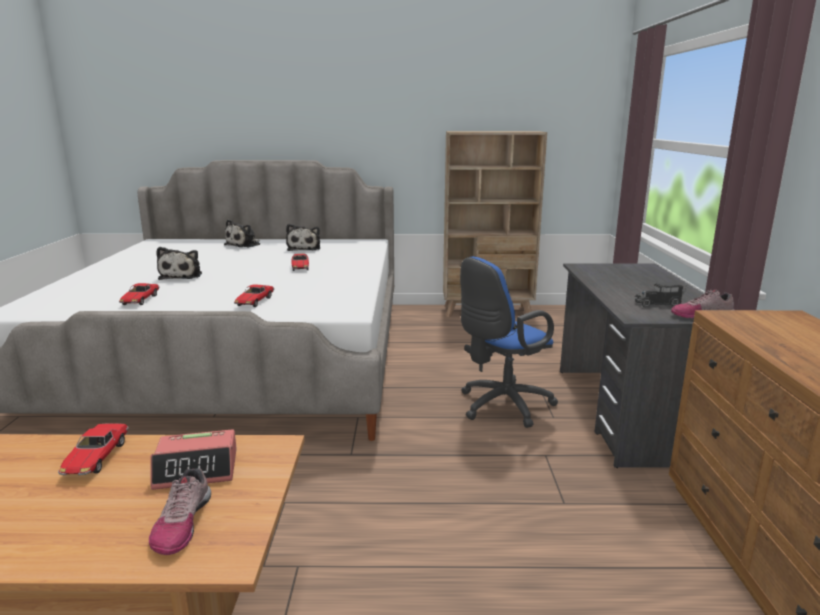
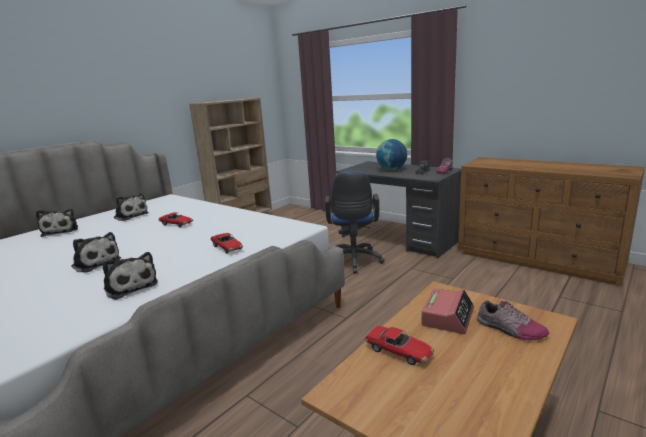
camera: 50 degrees left, 0 degrees up
toy car [119,283,159,305] -> plush toy [103,252,158,300]
none -> globe [376,139,407,170]

